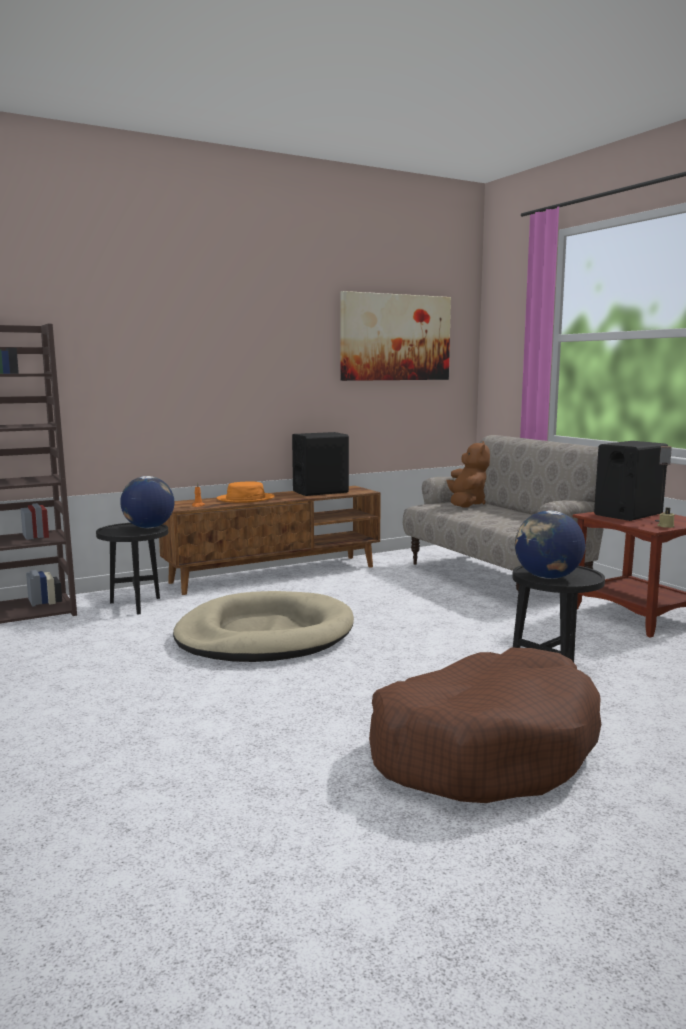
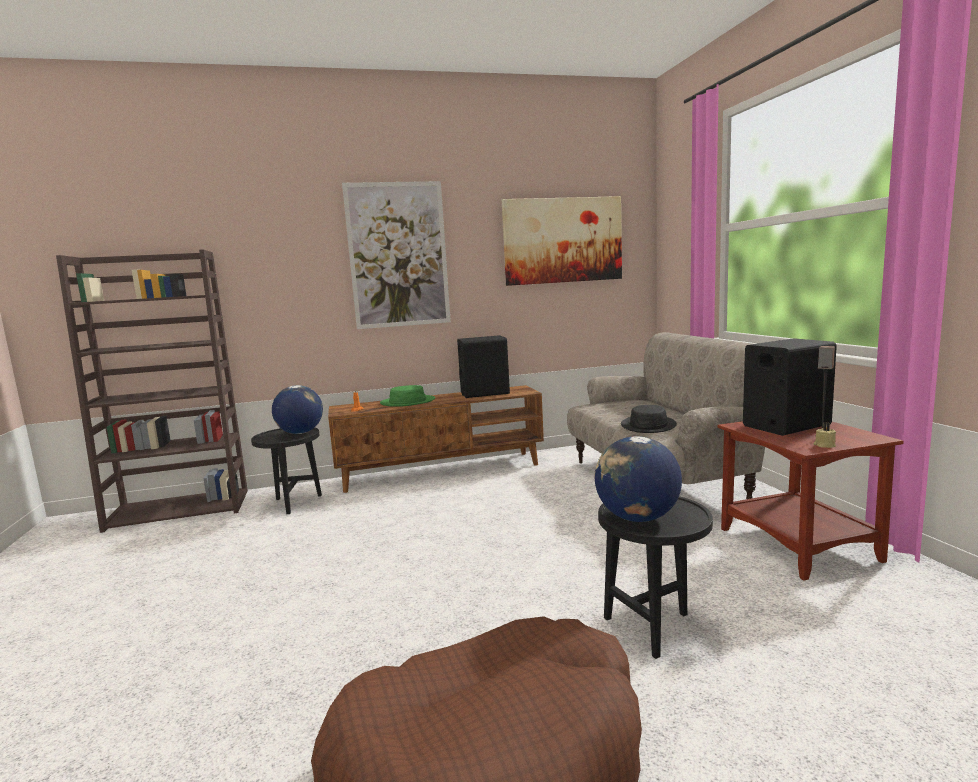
camera: 15 degrees right, 0 degrees up
beige dog bed [173,591,354,662] -> none
orange hat [217,481,275,503] -> green hat [380,385,435,407]
brown plush toy [447,441,490,508] -> none
none -> picture [342,181,451,329]
none -> black hat [621,405,677,433]

